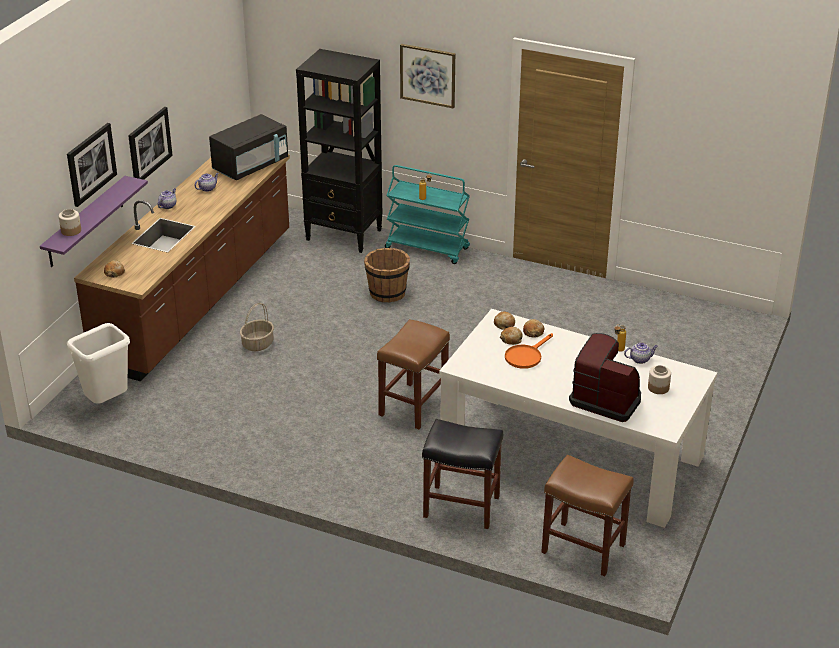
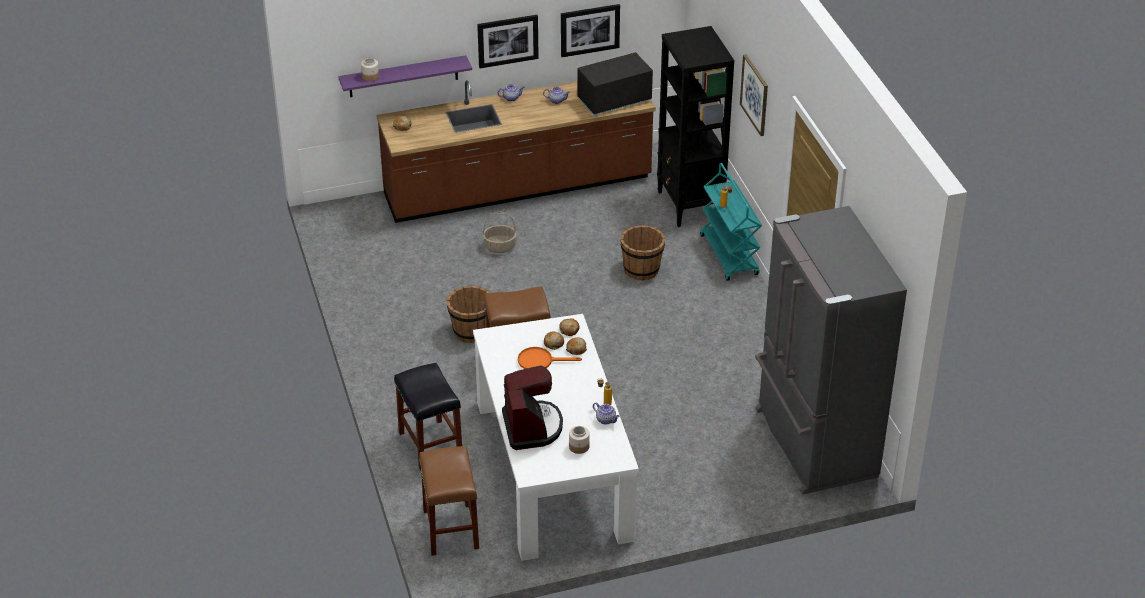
camera: 50 degrees right, 5 degrees up
picture [67,123,117,207] -> picture moved to [561,4,620,57]
white trash can [67,323,130,404] -> none
black microwave [209,114,288,180] -> black microwave turned 150 degrees clockwise [577,52,653,116]
none -> brown bucket [446,285,490,343]
none -> grey fridge [755,206,907,495]

